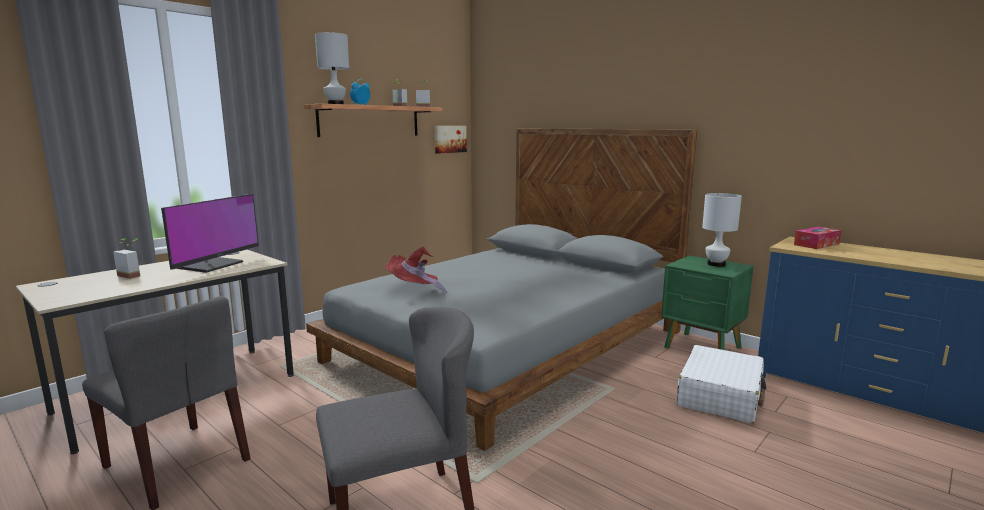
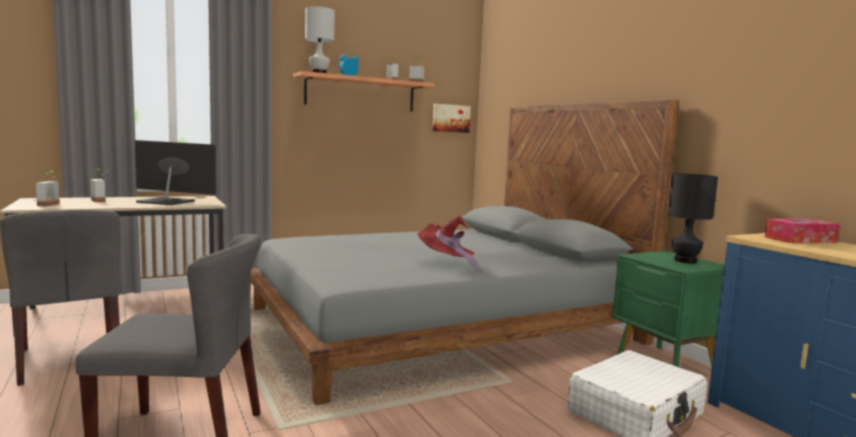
camera: 20 degrees right, 5 degrees down
monitor [161,194,259,273] -> monitor turned 120 degrees counterclockwise [135,140,216,205]
red hat [385,247,448,293] -> red hat moved to [417,216,482,272]
white table lamp [702,193,742,267] -> black table lamp [668,174,718,263]
none -> potted plant [36,169,60,206]

